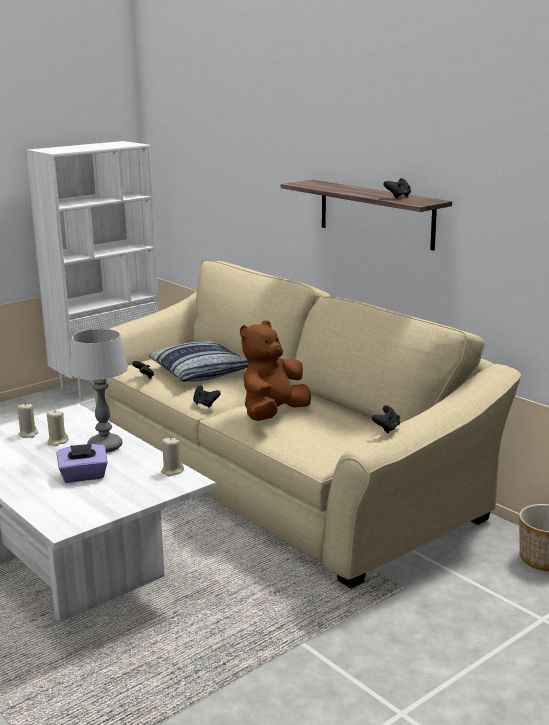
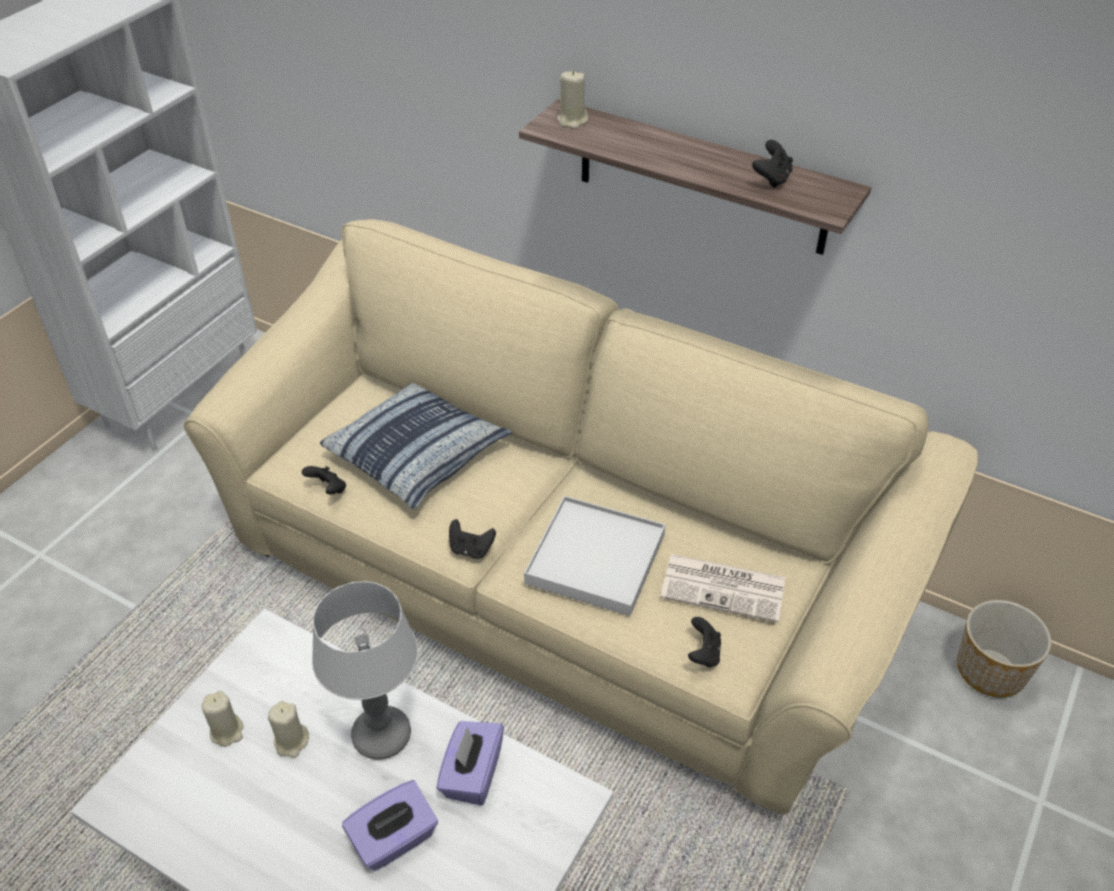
camera: 20 degrees left, 25 degrees up
beige candle [161,437,184,476] -> beige candle moved to [557,70,588,129]
brown plush toy [240,320,311,421] -> white tray [524,496,665,616]
black game controller [372,405,400,433] -> black game controller moved to [688,617,721,667]
none -> purple tissue box [437,721,504,805]
none -> newspaper [660,554,785,623]

